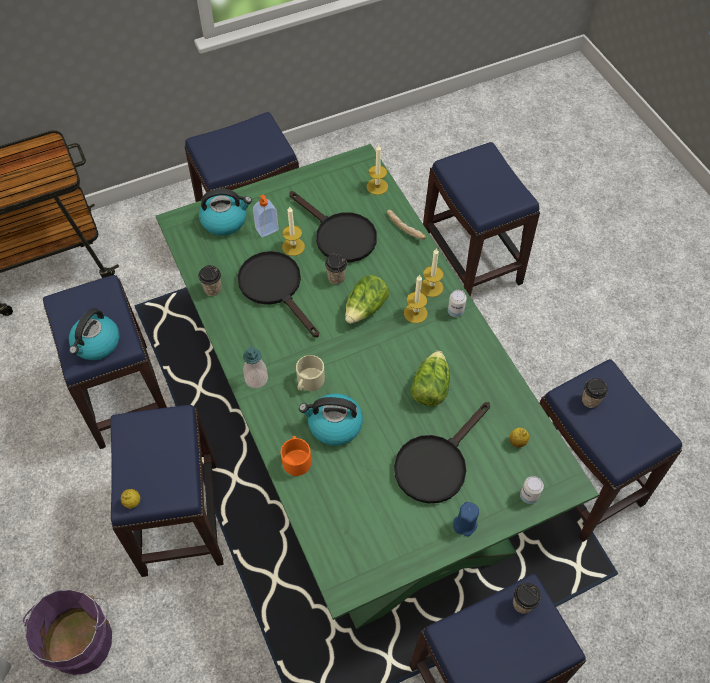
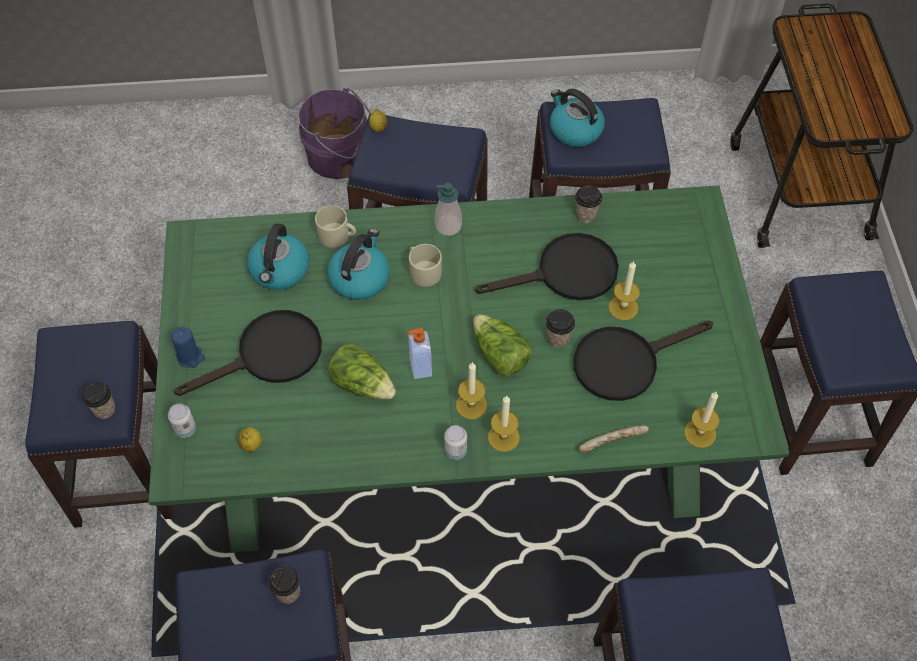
camera: 110 degrees right, 0 degrees up
kettle [199,189,252,236] -> kettle moved to [247,223,310,290]
soap dispenser [253,194,279,238] -> soap dispenser moved to [407,328,432,379]
orange mug [281,436,311,476] -> beige mug [315,205,356,248]
black frying pan [394,402,490,503] -> black frying pan turned 90 degrees clockwise [174,310,322,396]

